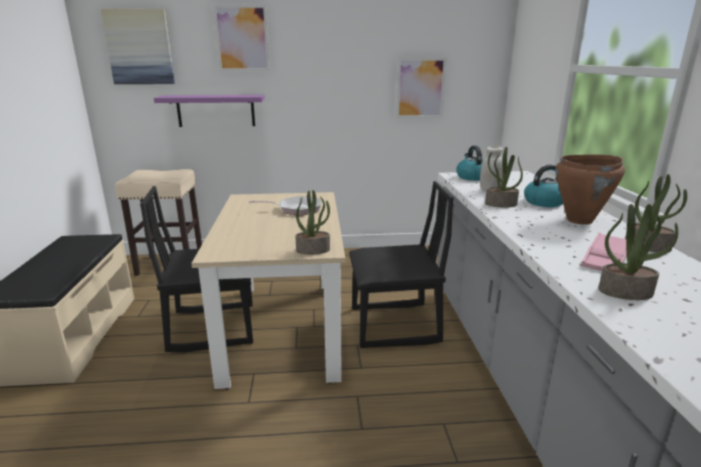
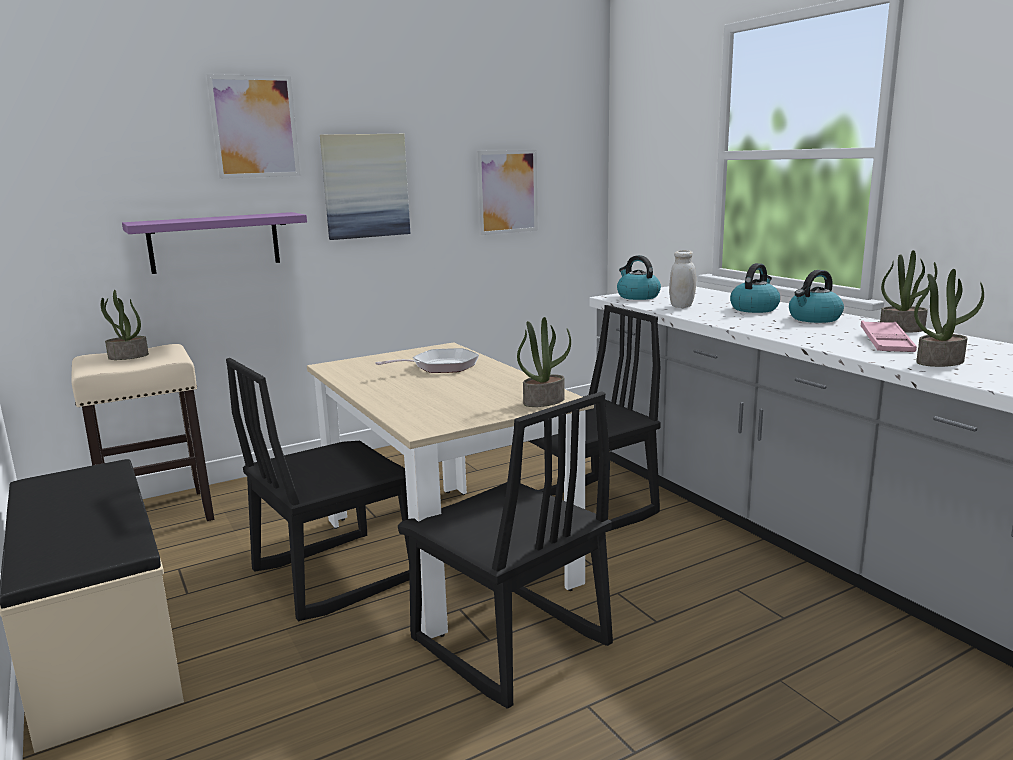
camera: 25 degrees left, 5 degrees down
picture [101,9,175,84] -> picture moved to [320,134,410,240]
potted plant [485,147,523,207] -> potted plant moved to [101,290,149,360]
brown cooking pot [556,155,625,225] -> kettle [789,270,844,323]
none -> black chair [398,391,613,709]

